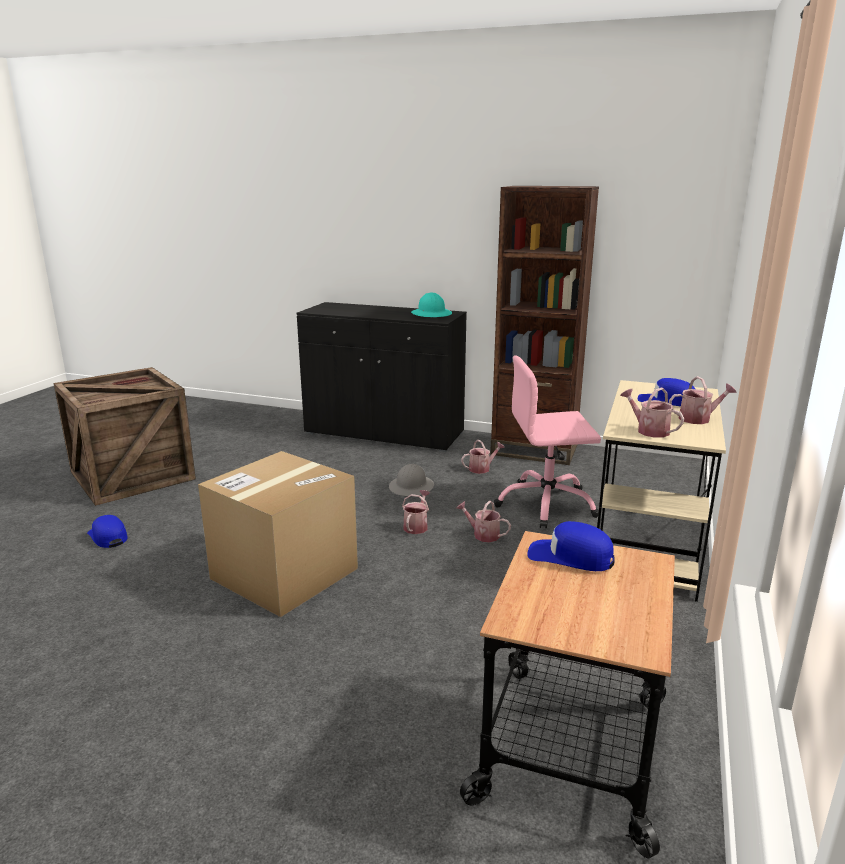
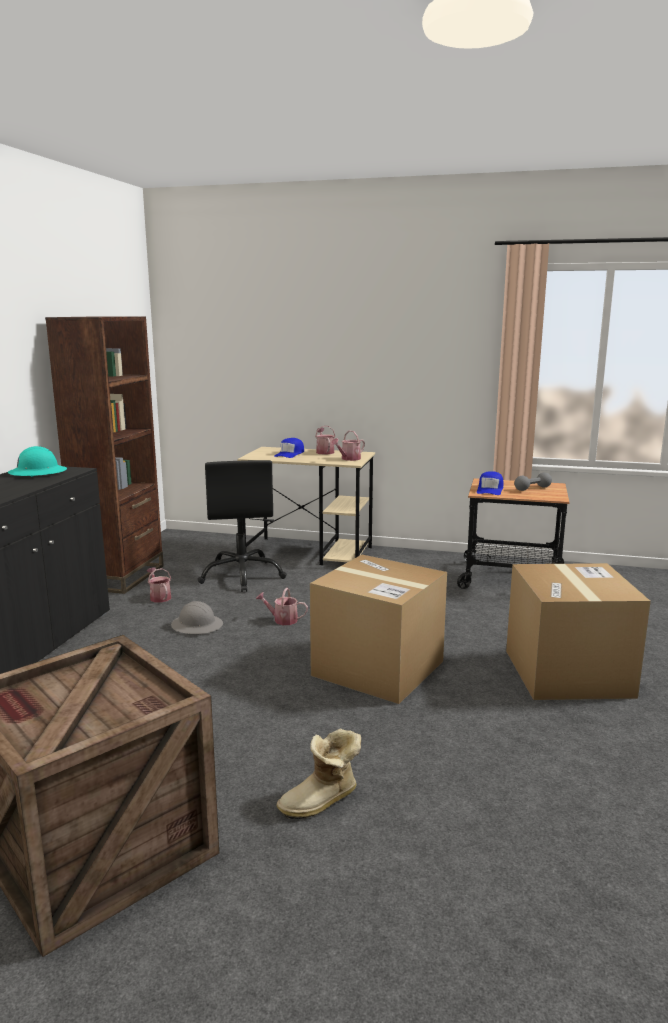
camera: 95 degrees left, 5 degrees down
blue cap [87,515,127,548] -> boot [276,728,361,819]
watering can [456,501,511,542] -> none
pink office chair [494,355,601,529] -> black office chair [197,460,287,592]
none -> cardboard box [506,563,651,700]
none -> grey dumbbell [514,472,552,491]

